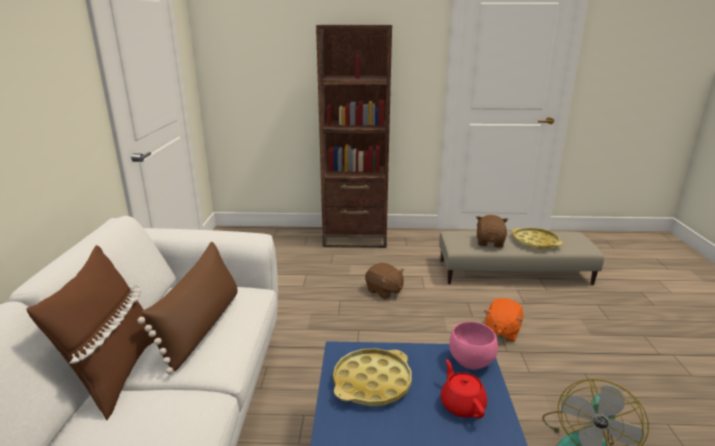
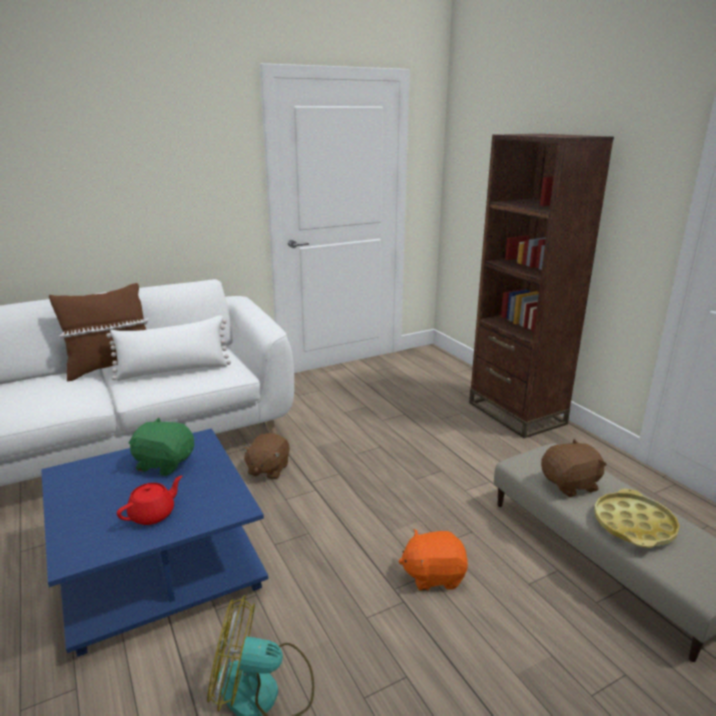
camera: 60 degrees right, 0 degrees up
brown pillow [137,242,238,374] -> white pillow [106,315,231,381]
yellow tray [333,348,411,406] -> green plush toy [129,418,194,476]
brown plush toy [365,263,404,299] -> brown plush toy moved to [242,433,290,480]
pink bowl [449,322,498,369] -> none

